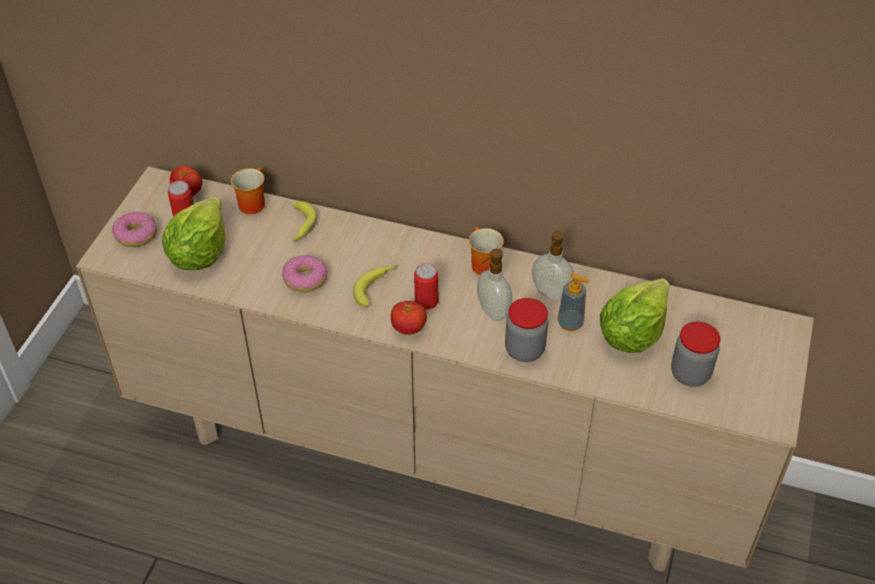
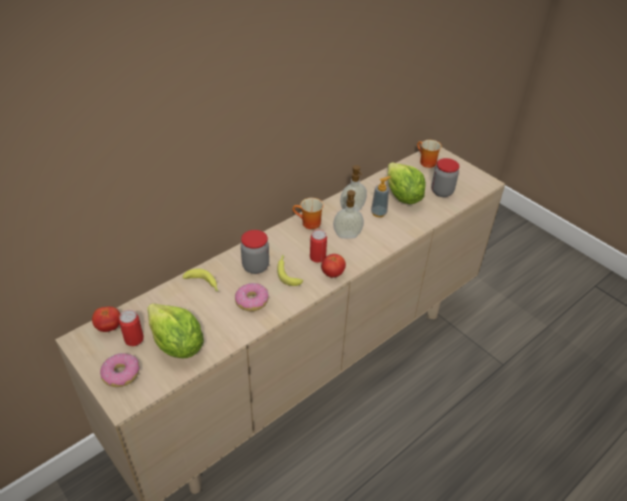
camera: 60 degrees left, 5 degrees down
mug [231,168,265,214] -> mug moved to [417,140,442,168]
jar [505,298,548,362] -> jar moved to [241,230,269,274]

